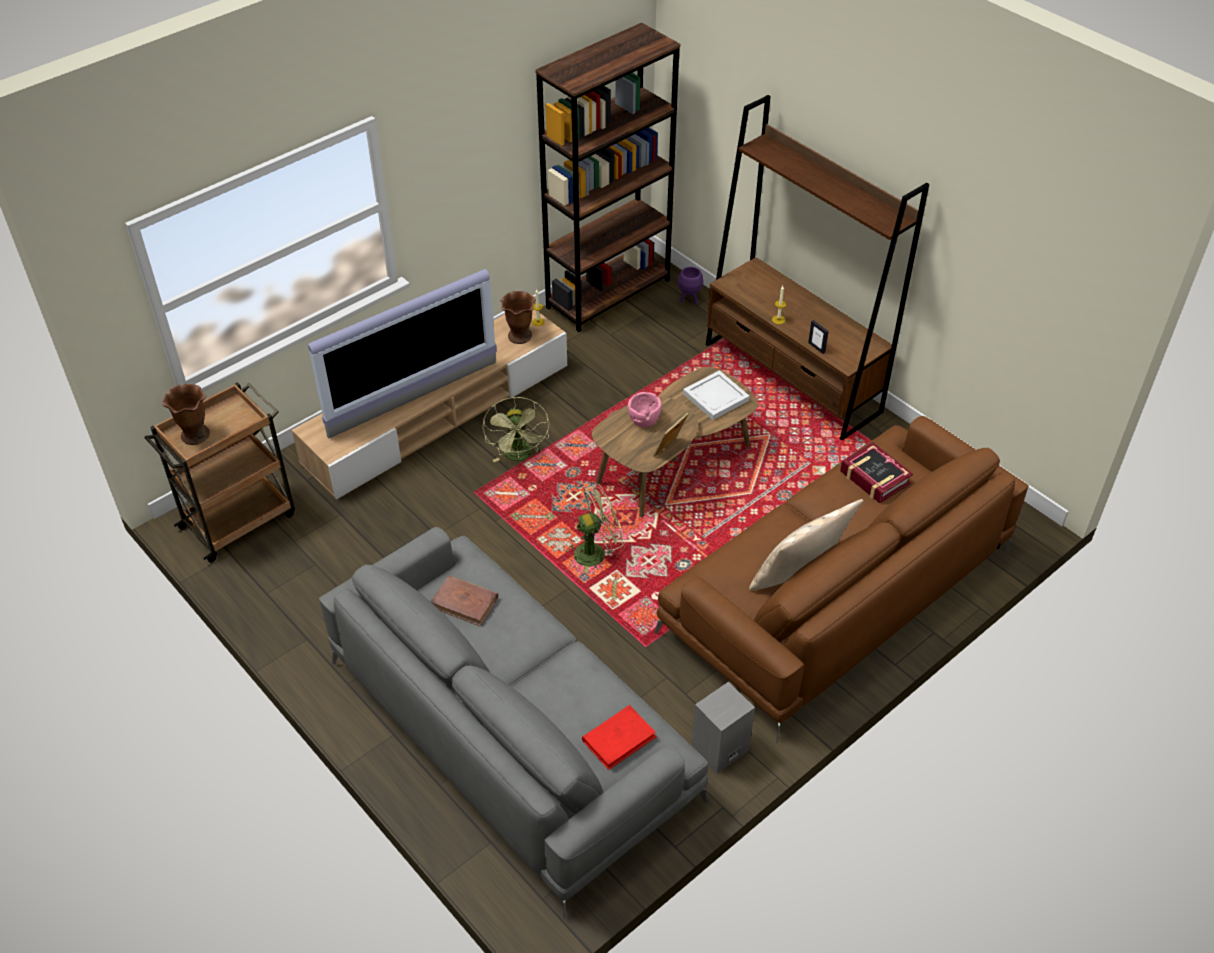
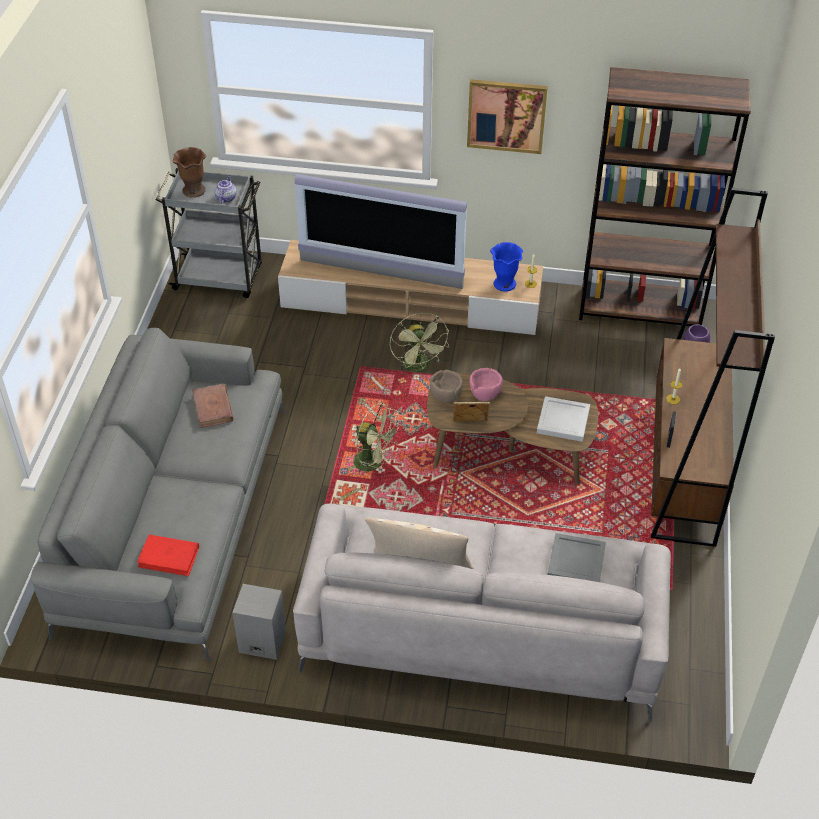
camera: 50 degrees right, 0 degrees up
brown cart [144,382,295,563] -> grey cart [155,168,262,298]
green fan [483,397,549,462] -> green fan turned 60 degrees counterclockwise [390,313,449,372]
brown vase [500,291,536,344] -> blue vase [490,242,523,292]
brown sofa [654,416,1029,743] -> grey sofa [293,504,671,722]
book [840,443,913,503] -> grey tray [548,533,606,582]
none -> teapot [214,175,236,203]
none -> brown bowl [429,370,463,403]
none -> picture [467,79,548,154]

